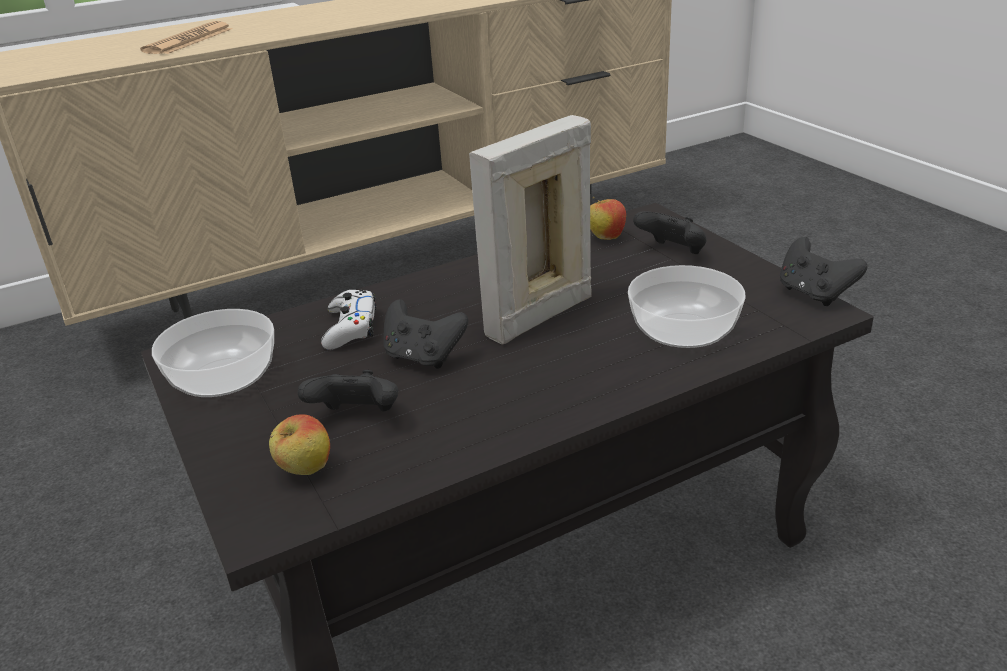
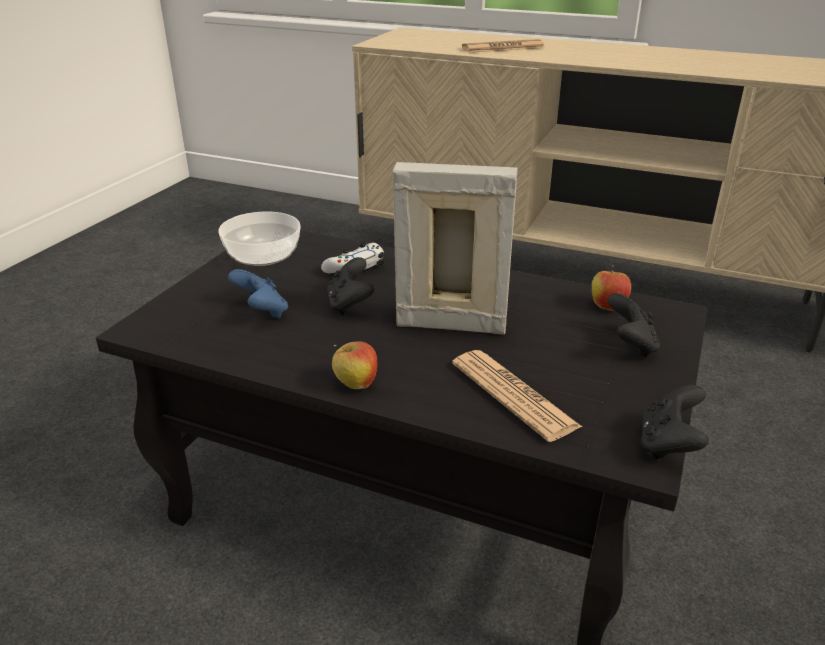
camera: 50 degrees right, 0 degrees up
apple [269,414,330,475] -> apple moved to [332,341,377,389]
black game controller [298,370,398,412] -> blue game controller [228,269,288,318]
bowl [628,265,746,348] -> newspaper [452,350,582,442]

